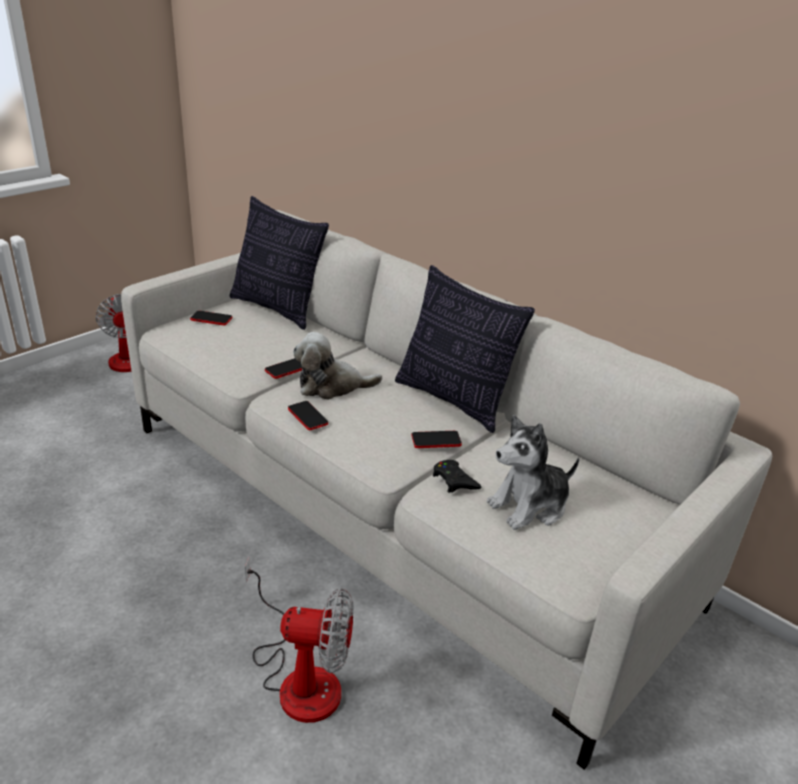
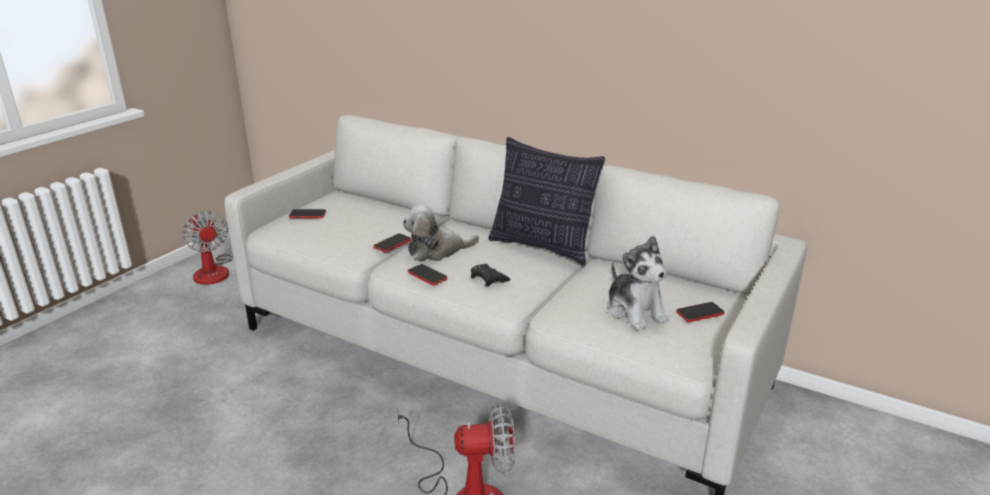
camera: 10 degrees left, 5 degrees down
pillow [230,196,329,330] -> none
phone [411,431,462,448] -> phone moved to [676,302,724,322]
black game controller [433,460,481,493] -> black game controller moved to [471,264,510,286]
plush toy [487,415,579,530] -> plush toy turned 75 degrees counterclockwise [607,236,670,330]

